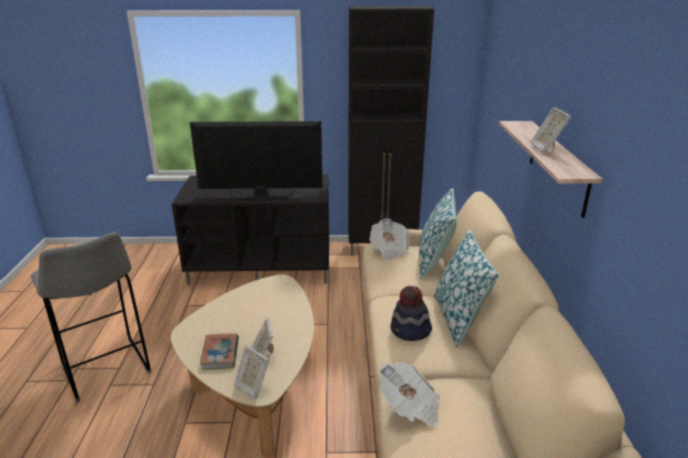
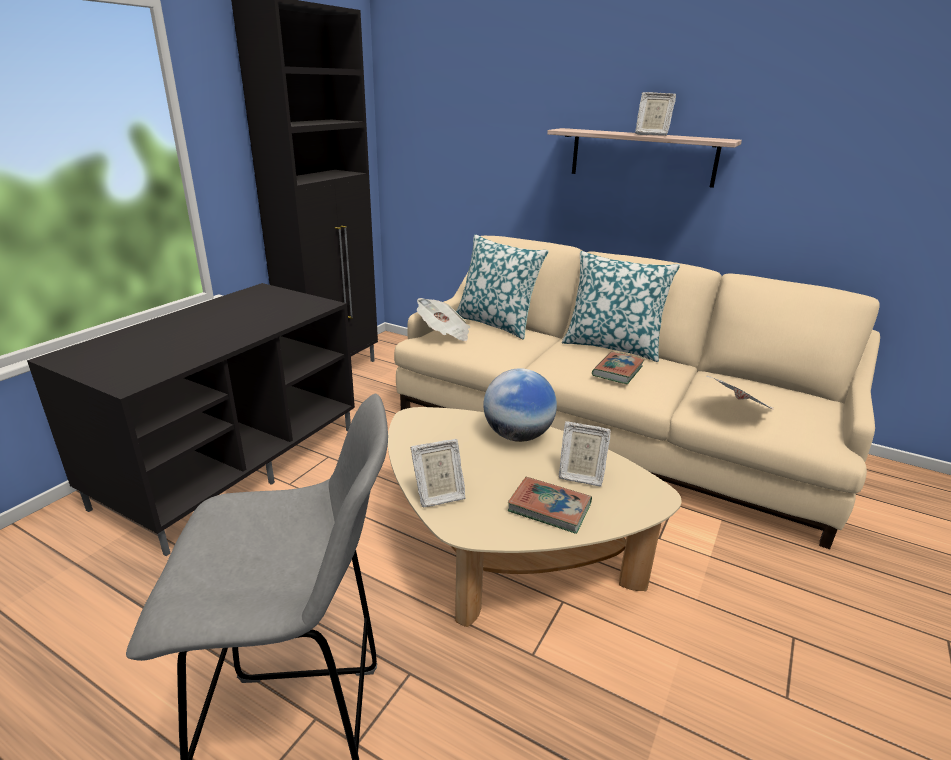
camera: 60 degrees left, 0 degrees up
television [190,121,323,200] -> none
picture frame [235,345,269,399] -> picture frame moved to [410,439,466,507]
hat [390,286,432,341] -> book [592,352,645,384]
none -> globe [483,368,557,442]

